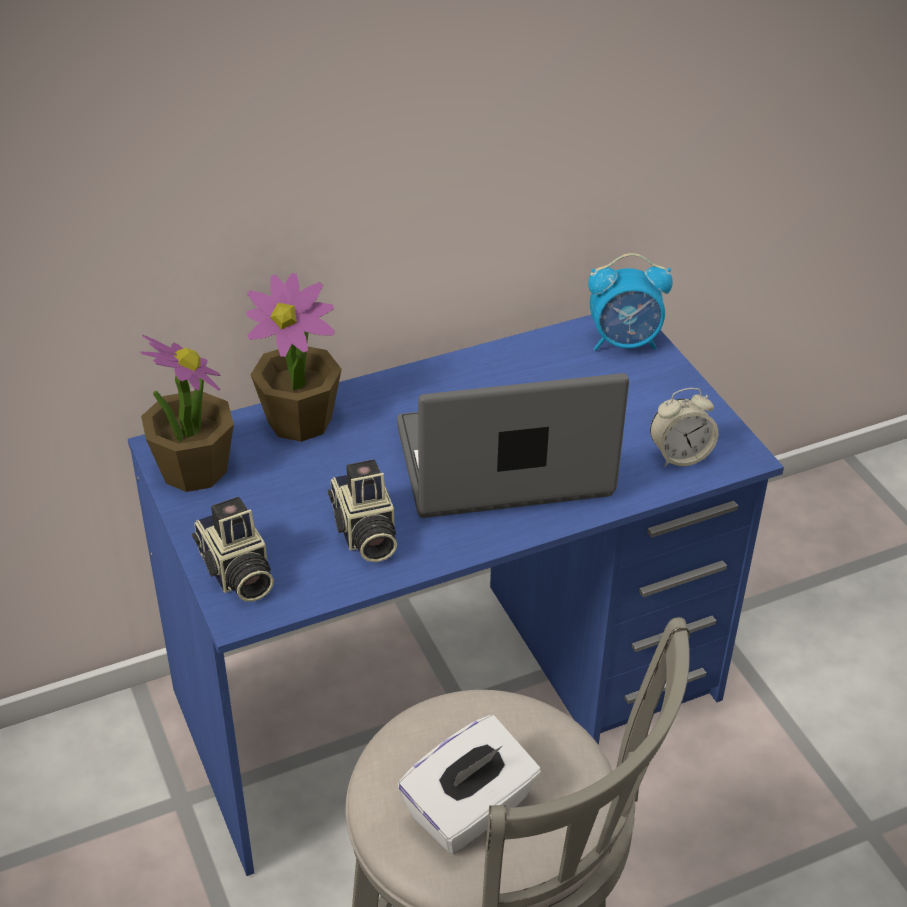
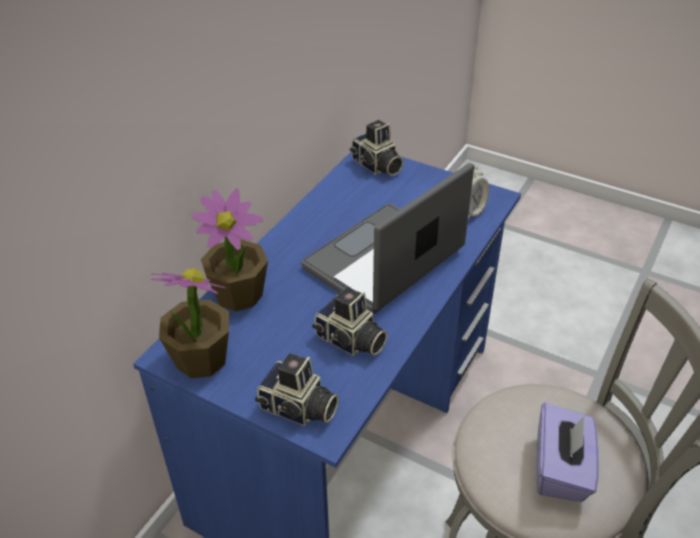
camera: 35 degrees left, 0 degrees up
white tissue box [398,715,541,854] -> purple tissue box [536,402,599,502]
alarm clock [588,253,673,351] -> camera [350,120,404,176]

